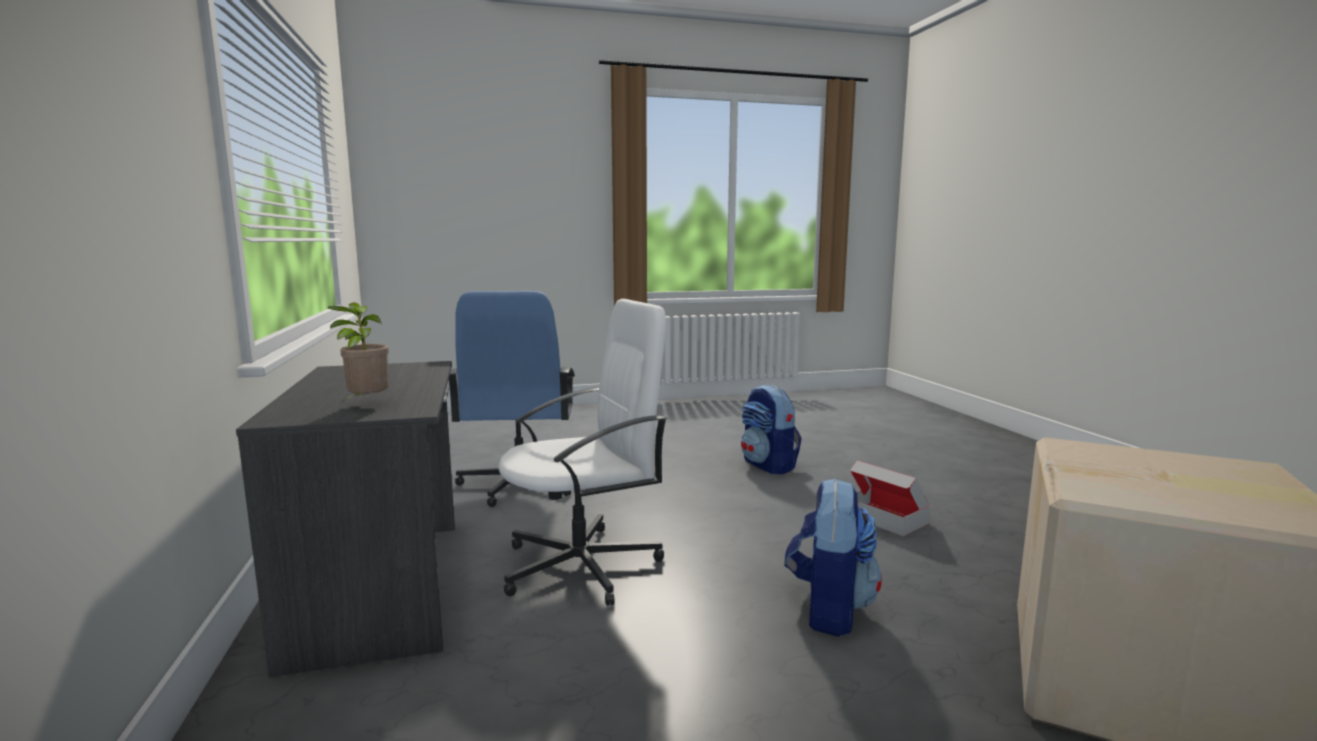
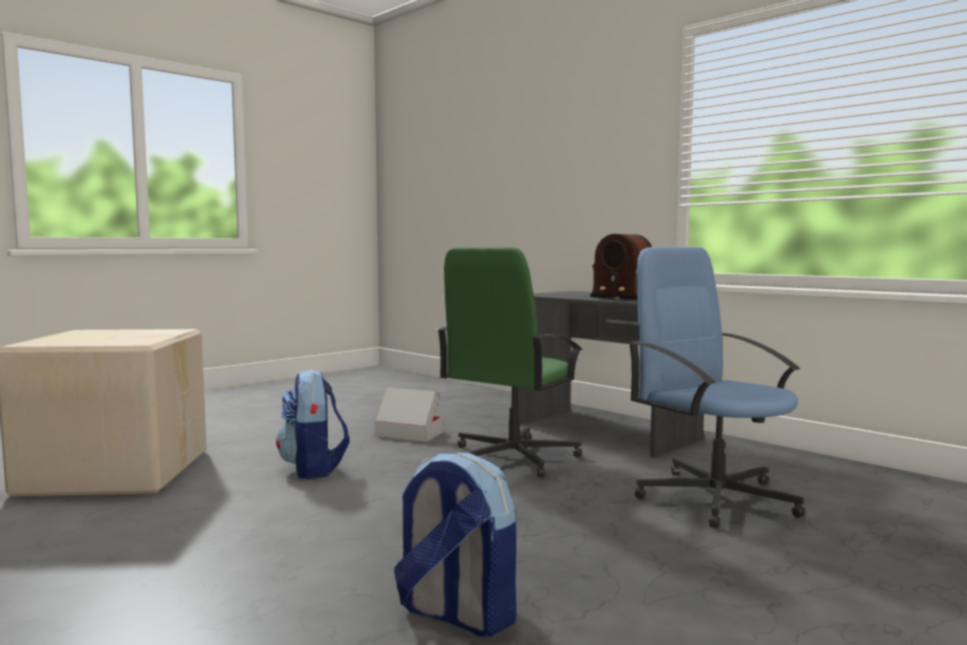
camera: 150 degrees right, 5 degrees down
potted plant [327,303,389,402] -> none
white office chair [498,299,668,605] -> green office chair [437,247,583,478]
cardboard box [851,460,931,536] -> cardboard box moved to [374,387,443,442]
none -> radio [590,234,652,300]

